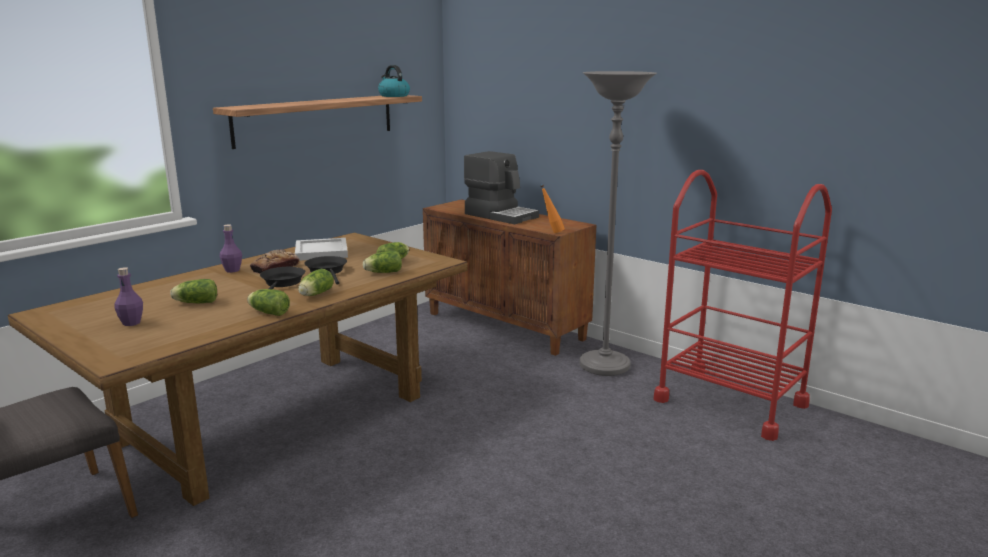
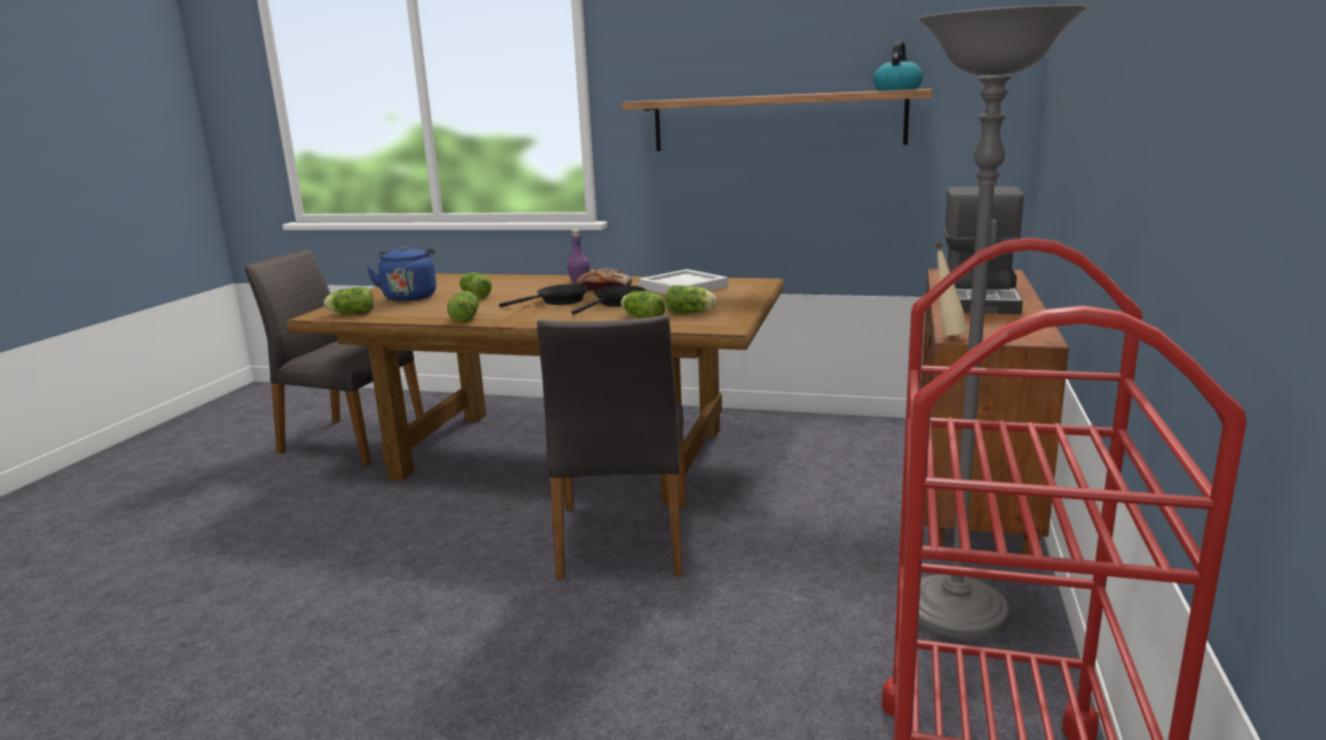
camera: 65 degrees right, 0 degrees up
purple bottle [114,267,143,326] -> blue kettle [366,246,436,301]
lettuce [298,269,334,296] -> lettuce moved to [324,287,374,314]
orange bottle [540,184,565,233] -> beige bottle [935,243,967,337]
none -> grey chair [537,315,686,580]

